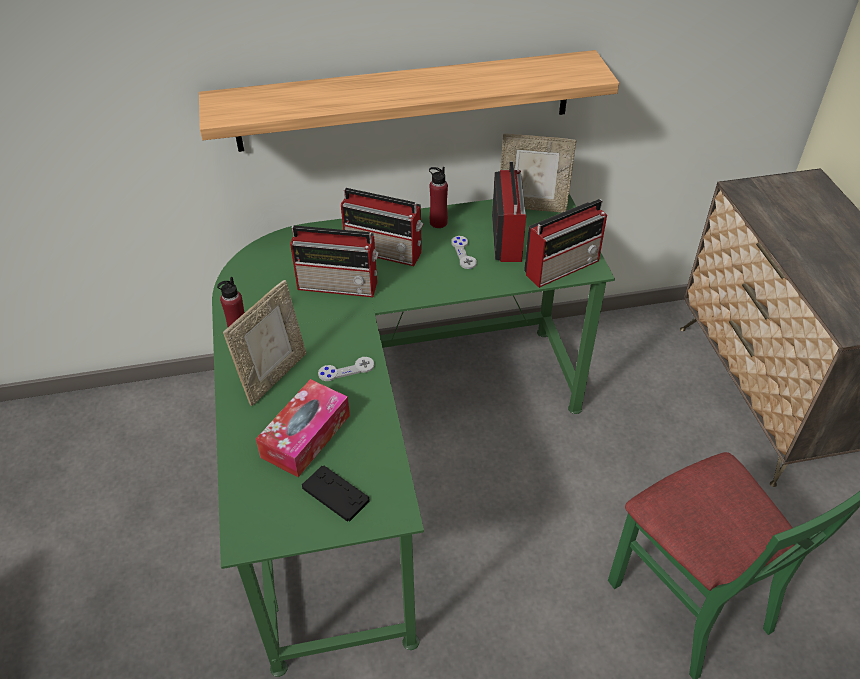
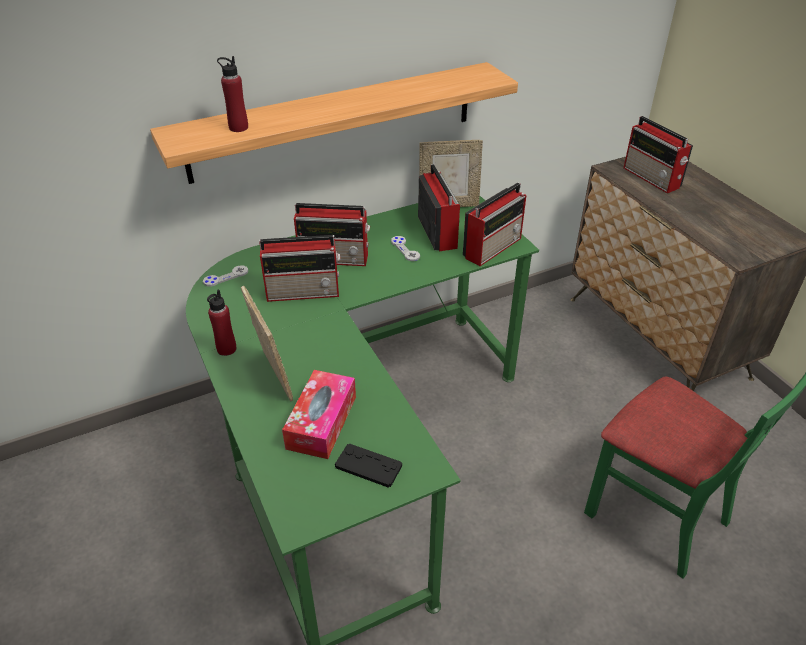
camera: 15 degrees left, 5 degrees down
picture frame [223,280,306,406] -> picture frame turned 45 degrees counterclockwise [241,286,293,402]
grey game controller [318,357,374,381] -> grey game controller moved to [203,265,248,287]
red bottle [429,167,448,228] -> red bottle moved to [217,56,248,132]
none -> radio [624,116,693,193]

